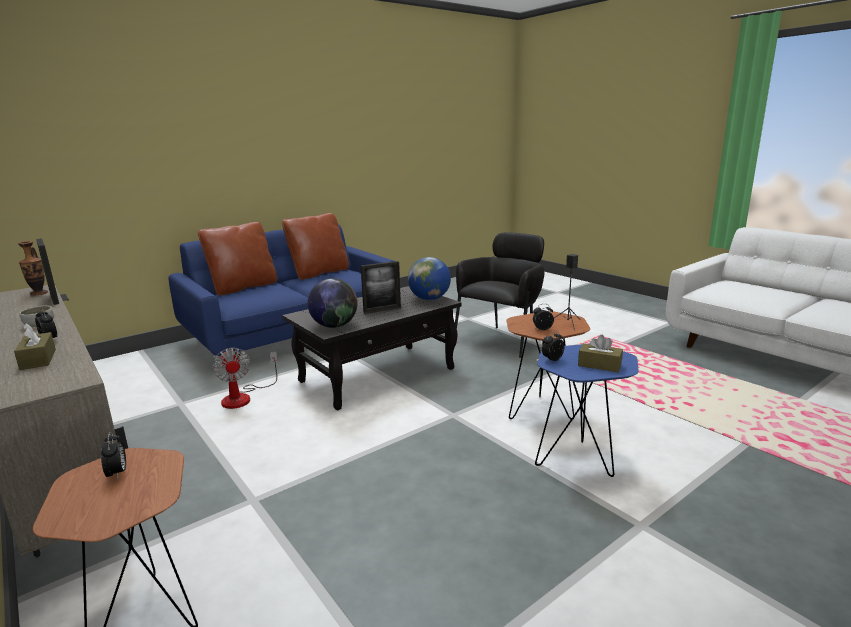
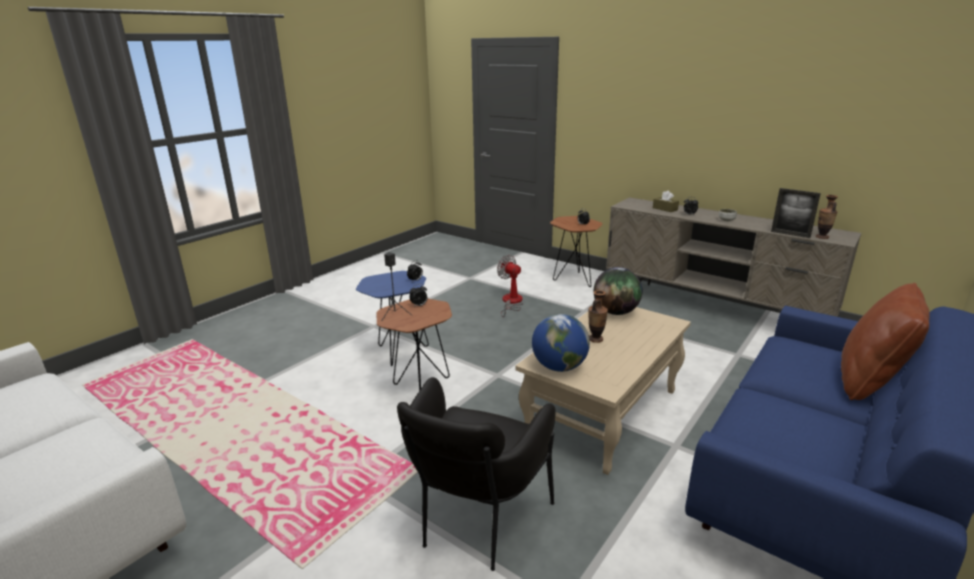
camera: 165 degrees right, 5 degrees up
fan [212,348,277,409] -> fan moved to [497,255,523,317]
brown pillow [282,213,349,280] -> none
black coffee table [282,286,462,410] -> beige coffee table [515,307,691,475]
picture frame [361,261,401,314] -> vase [588,290,608,343]
brown tissue box [578,335,623,372] -> none

